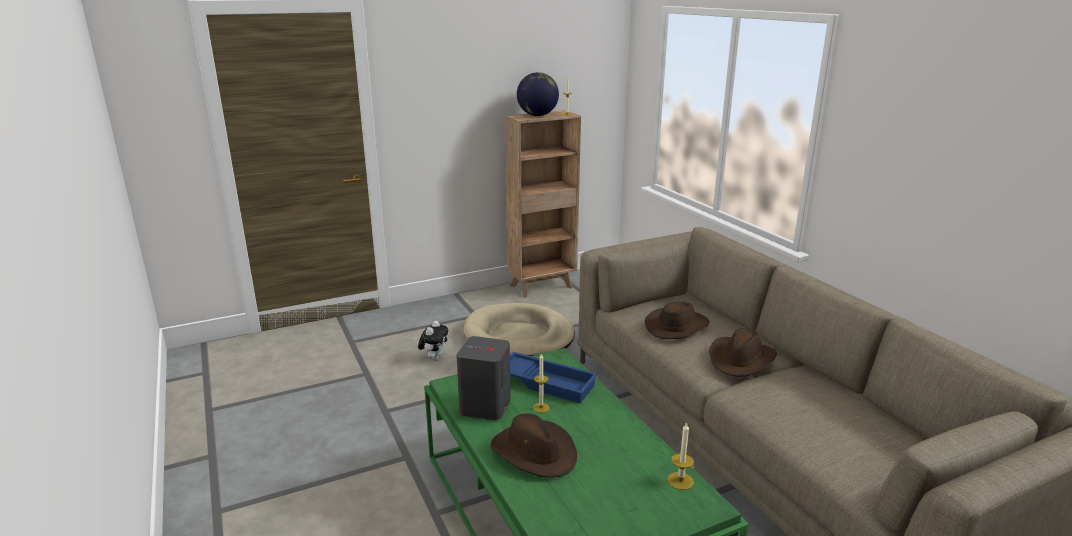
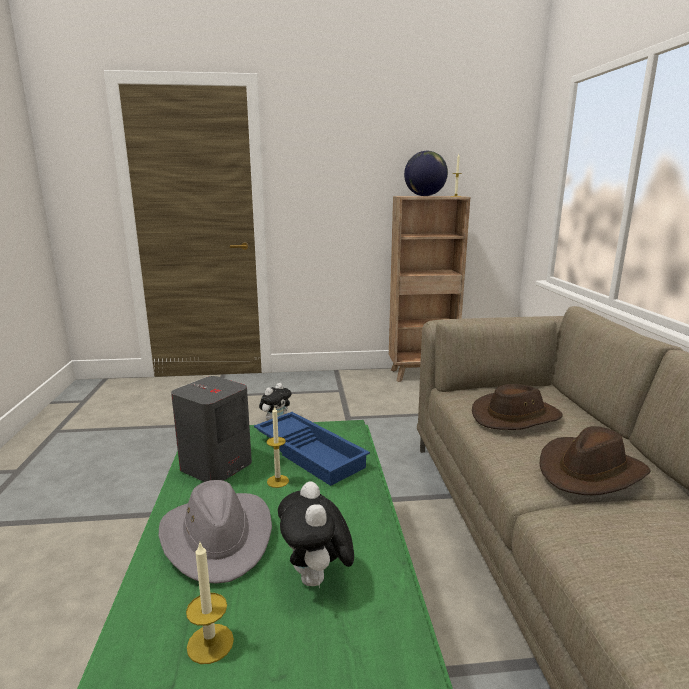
camera: 20 degrees right, 5 degrees down
beige dog bed [463,303,575,356] -> none
brown hat [490,413,577,478] -> grey hat [159,480,272,584]
candle [667,422,694,490] -> candle moved to [186,543,234,664]
none -> plush toy [278,481,354,587]

